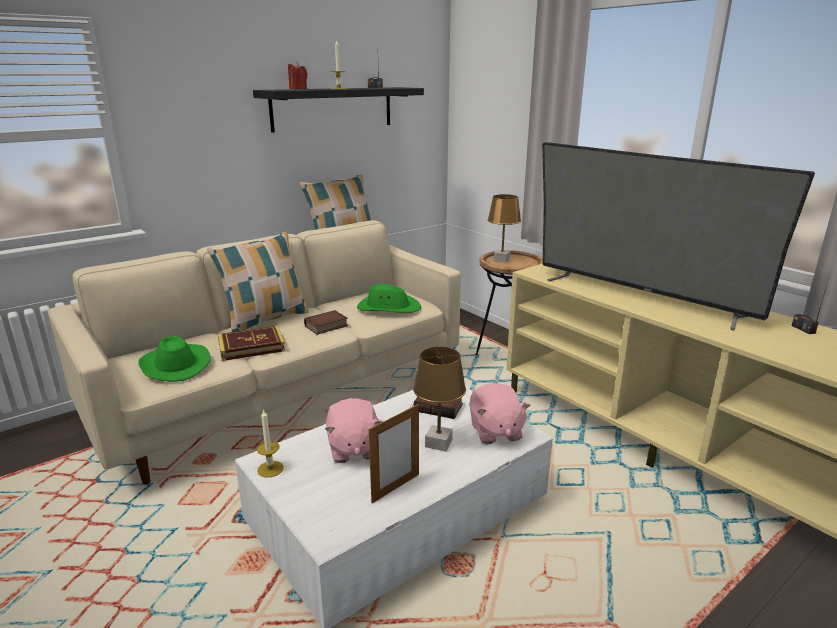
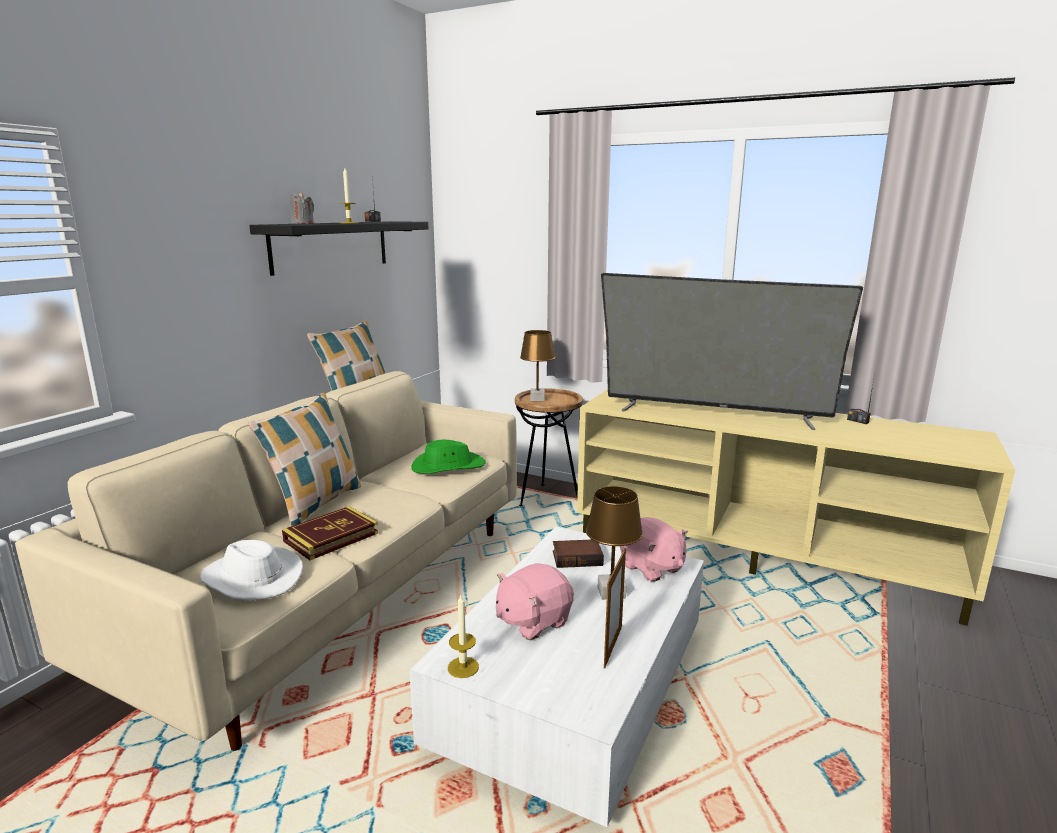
camera: 25 degrees left, 5 degrees down
green hat [139,336,210,382] -> white hat [200,540,303,600]
red candle [288,62,307,89] -> grey candle [290,191,314,224]
book [304,310,348,335] -> none
pink plush toy [325,398,383,463] -> pink plush toy turned 90 degrees clockwise [496,563,574,640]

